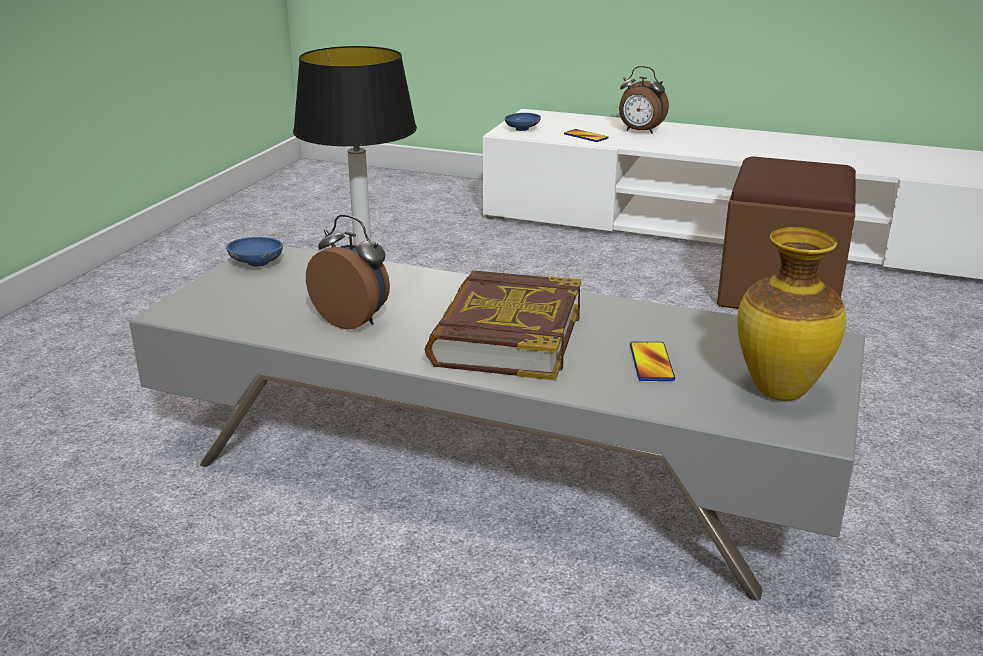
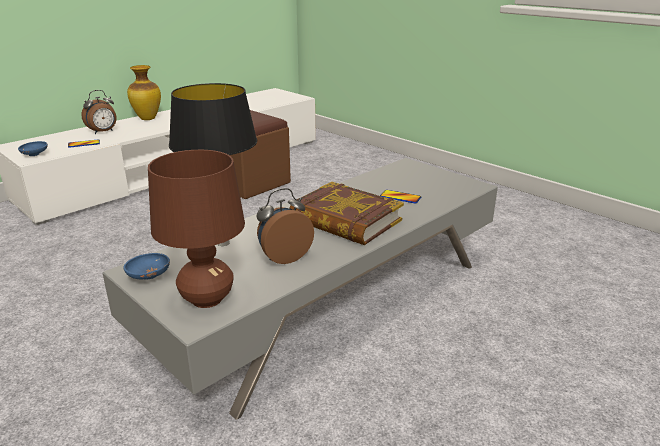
camera: 65 degrees left, 0 degrees up
vase [737,227,846,401] -> vase moved to [127,65,161,120]
none -> brown table lamp [148,150,245,308]

